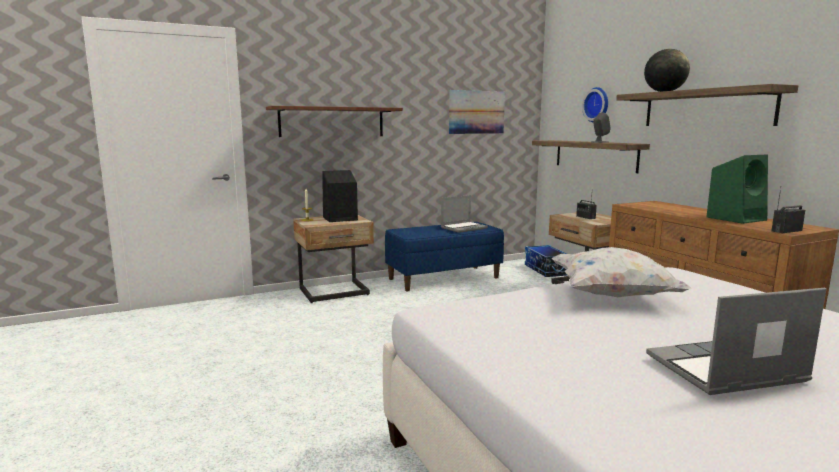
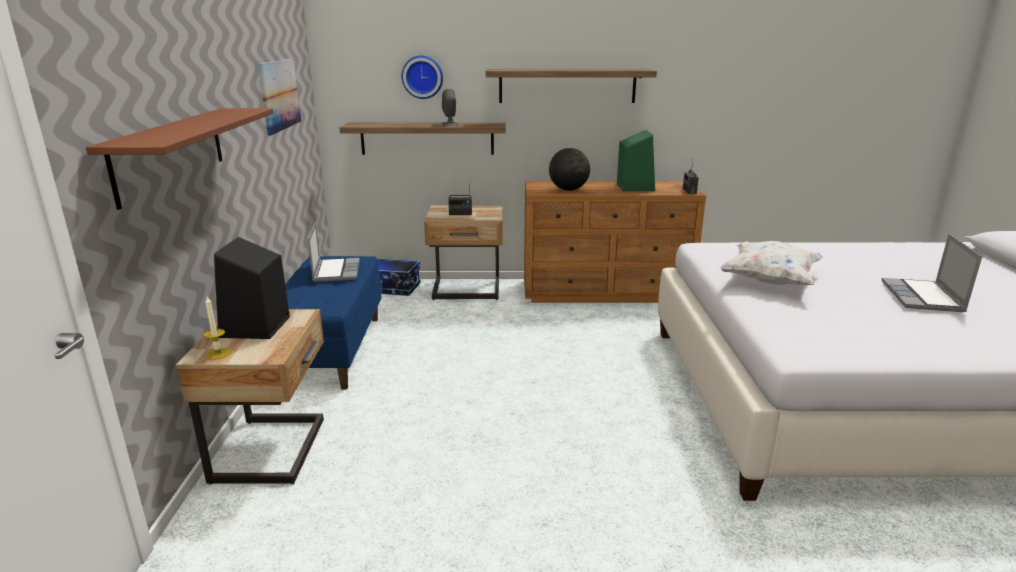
camera: 65 degrees left, 10 degrees up
globe [644,49,690,92] -> globe moved to [549,148,590,191]

